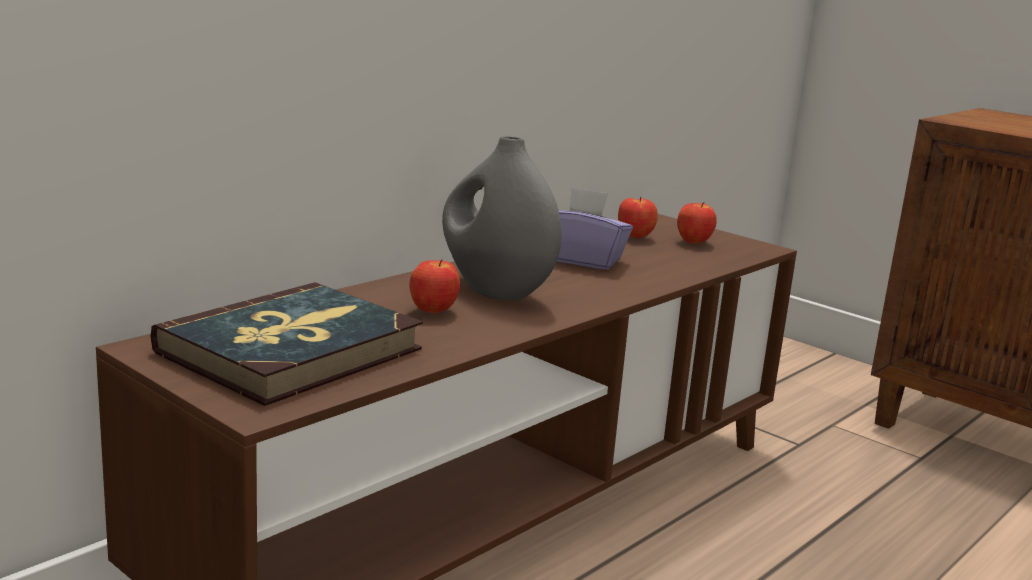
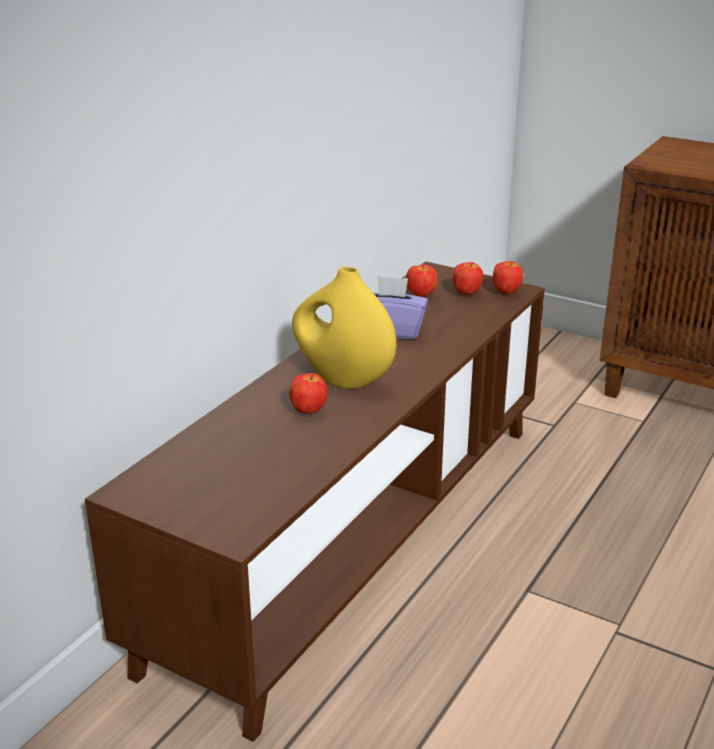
camera: 10 degrees left, 10 degrees up
book [151,282,423,406] -> none
grey vase [442,136,562,300] -> yellow vase [292,267,396,388]
none -> apple [493,261,523,294]

